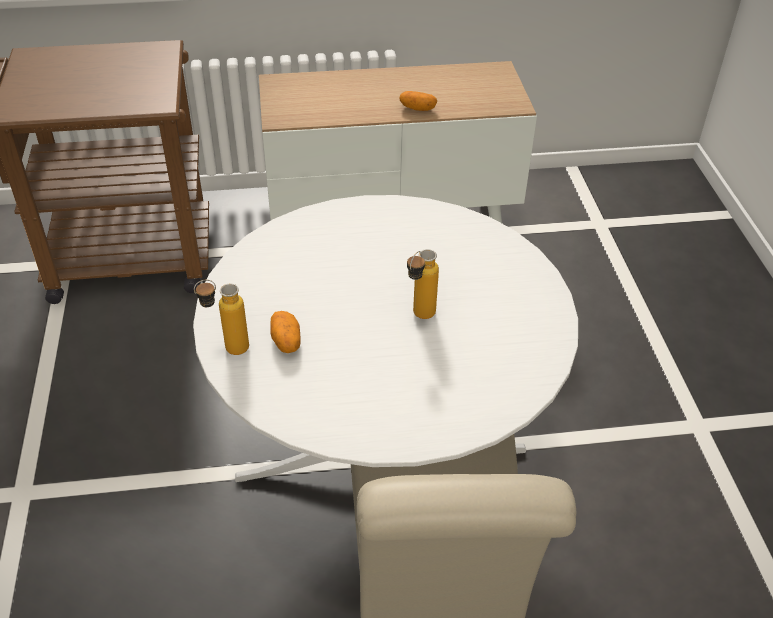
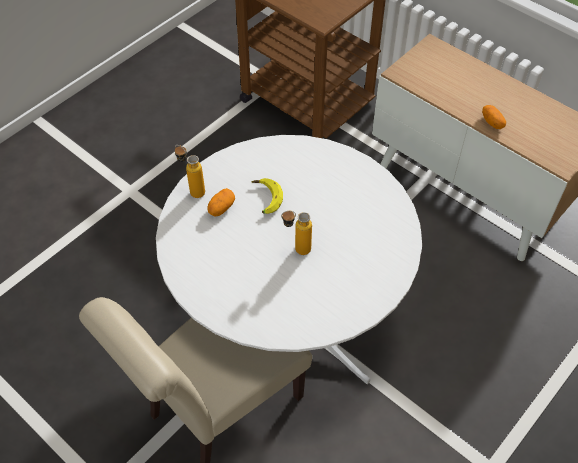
camera: 50 degrees right, 10 degrees up
none -> banana [252,178,283,214]

